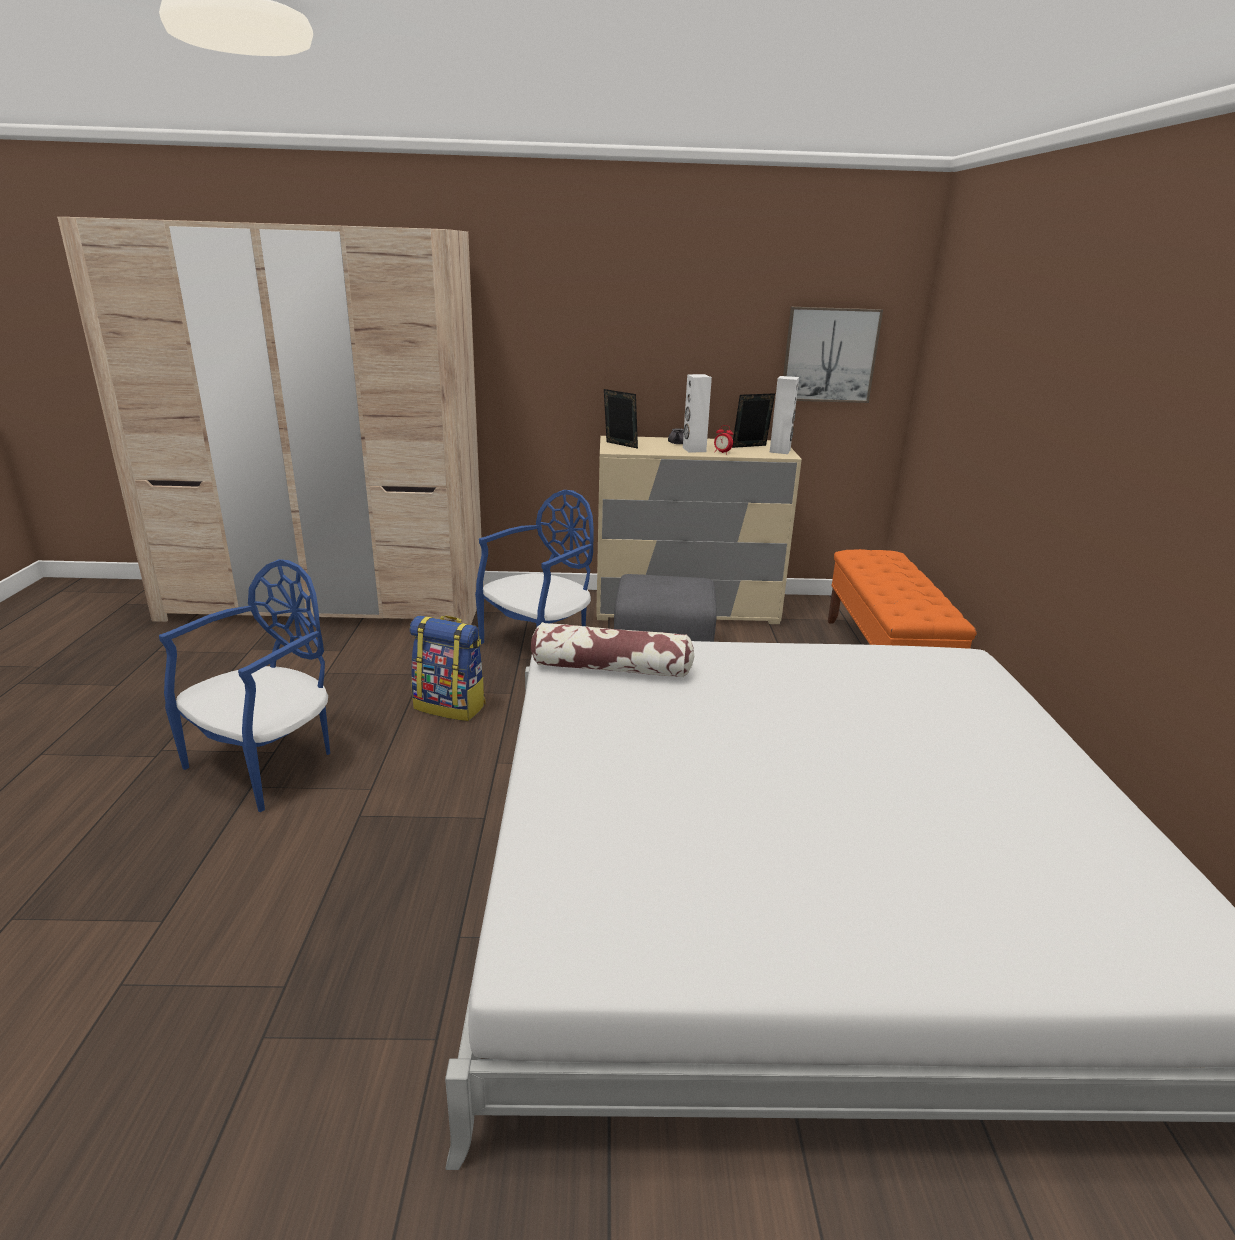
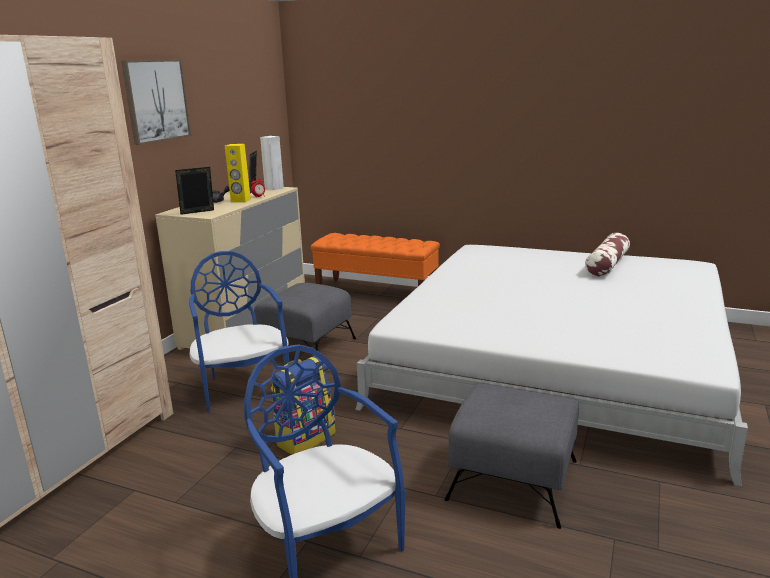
camera: 65 degrees left, 5 degrees down
pillow [531,622,694,678] -> pillow moved to [585,233,630,277]
white speaker [683,374,712,453] -> yellow speaker [225,144,251,202]
picture [783,307,883,403] -> picture moved to [121,60,191,145]
none -> grey ottoman [444,383,579,529]

